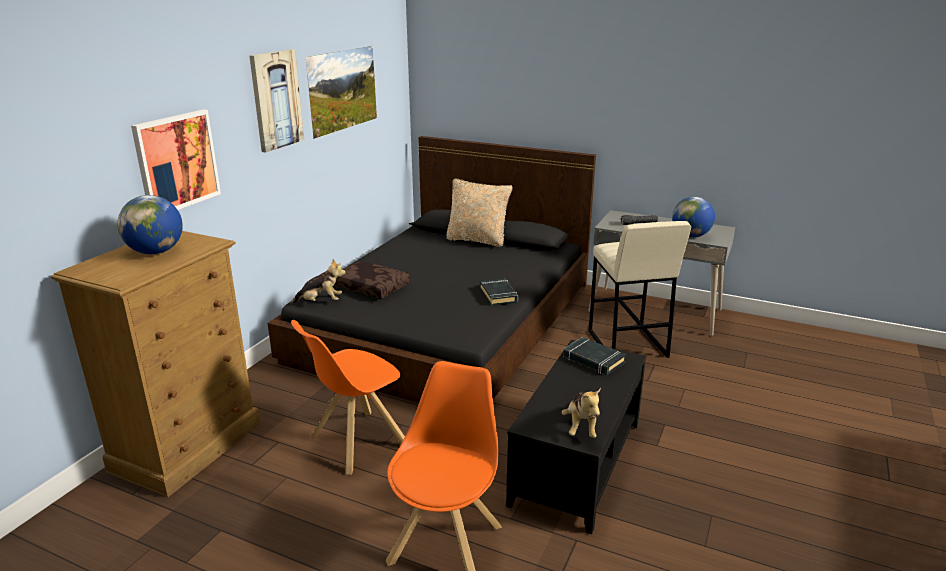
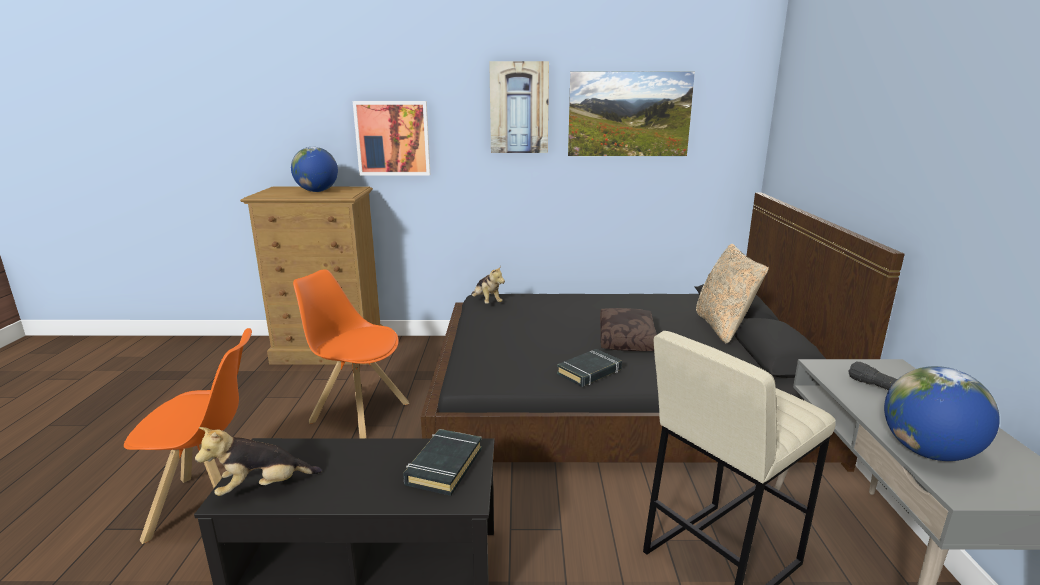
camera: 65 degrees right, 5 degrees down
brown pillow [334,261,410,299] -> brown pillow moved to [600,308,657,351]

